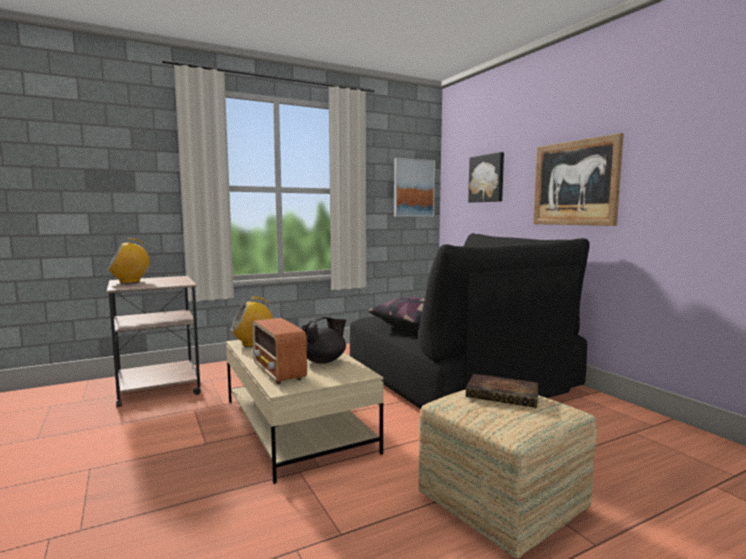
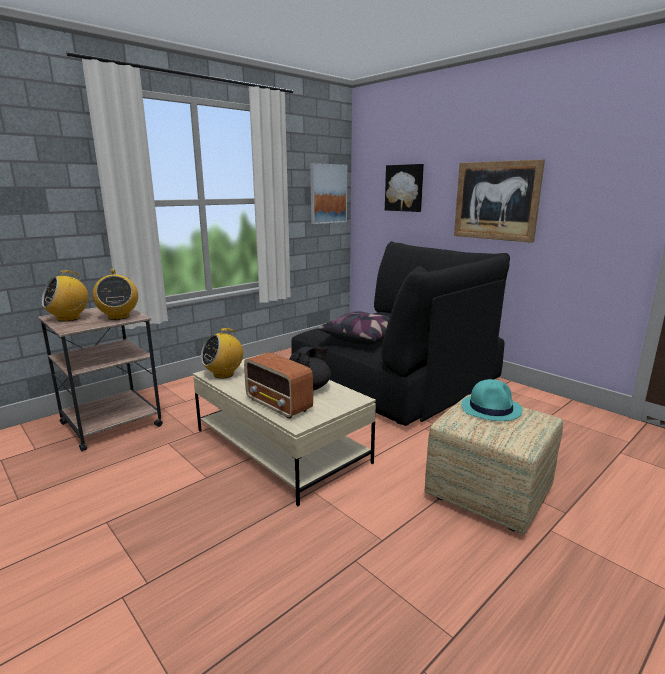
camera: 15 degrees left, 10 degrees up
book [466,374,539,408] -> turquoise hat [461,379,523,421]
none -> radio [92,269,138,320]

